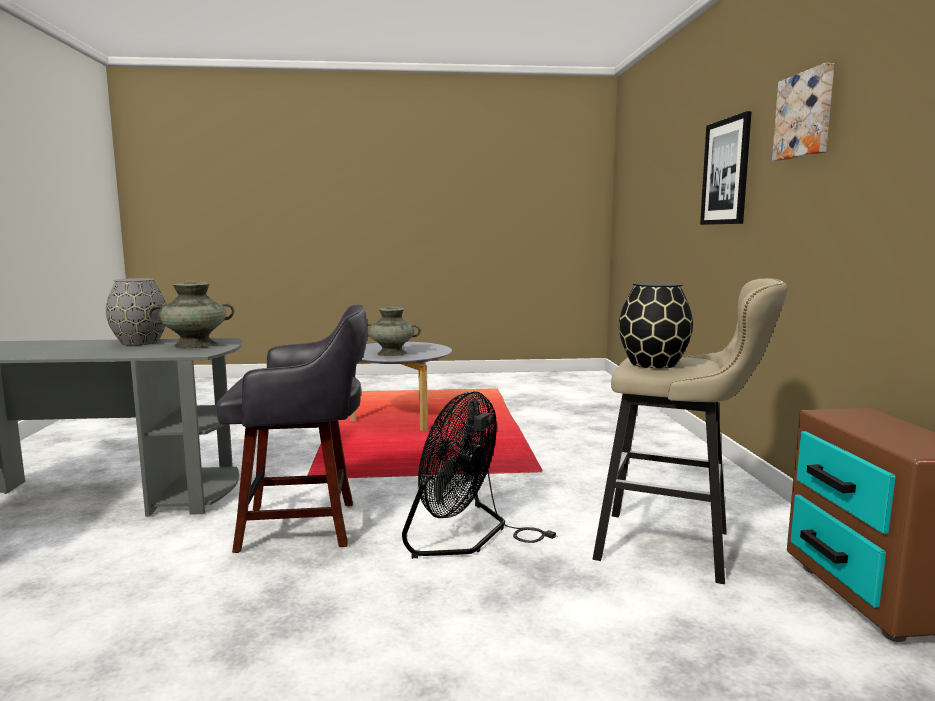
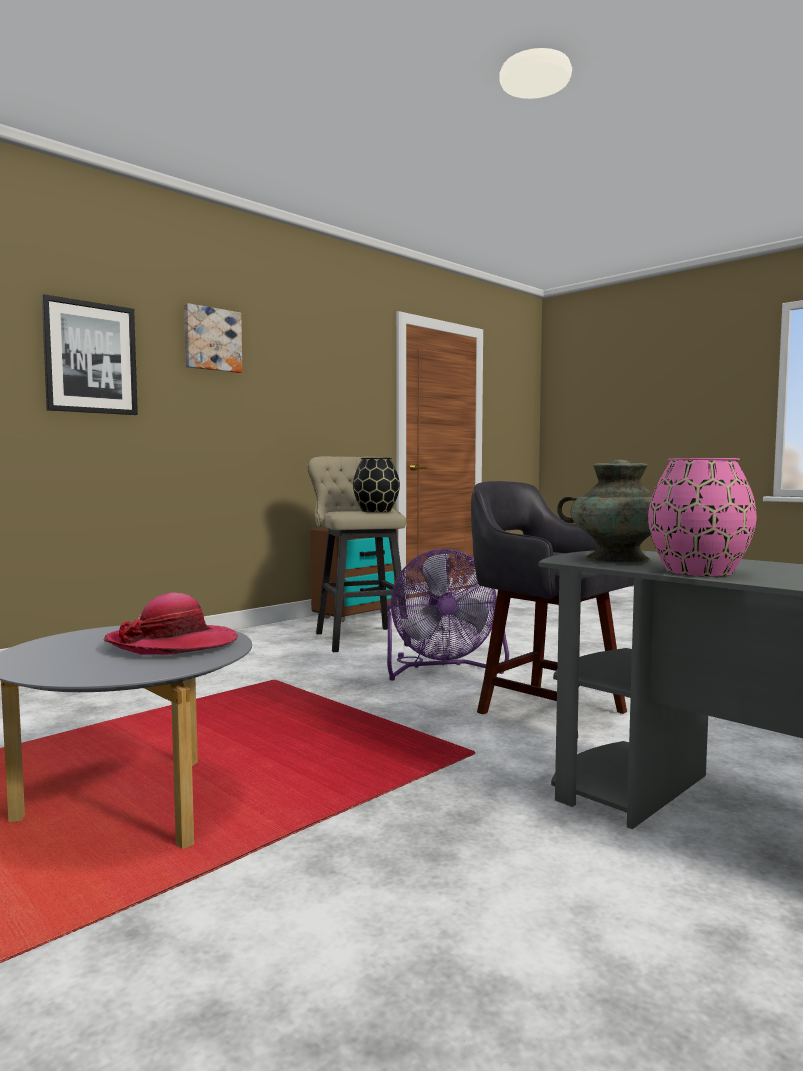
camera: 130 degrees left, 5 degrees down
grey vase [106,278,167,345] -> pink vase [648,458,757,576]
turquoise vase [367,307,421,356] -> hat [104,592,238,655]
black fan [402,391,557,559] -> purple fan [387,549,509,681]

